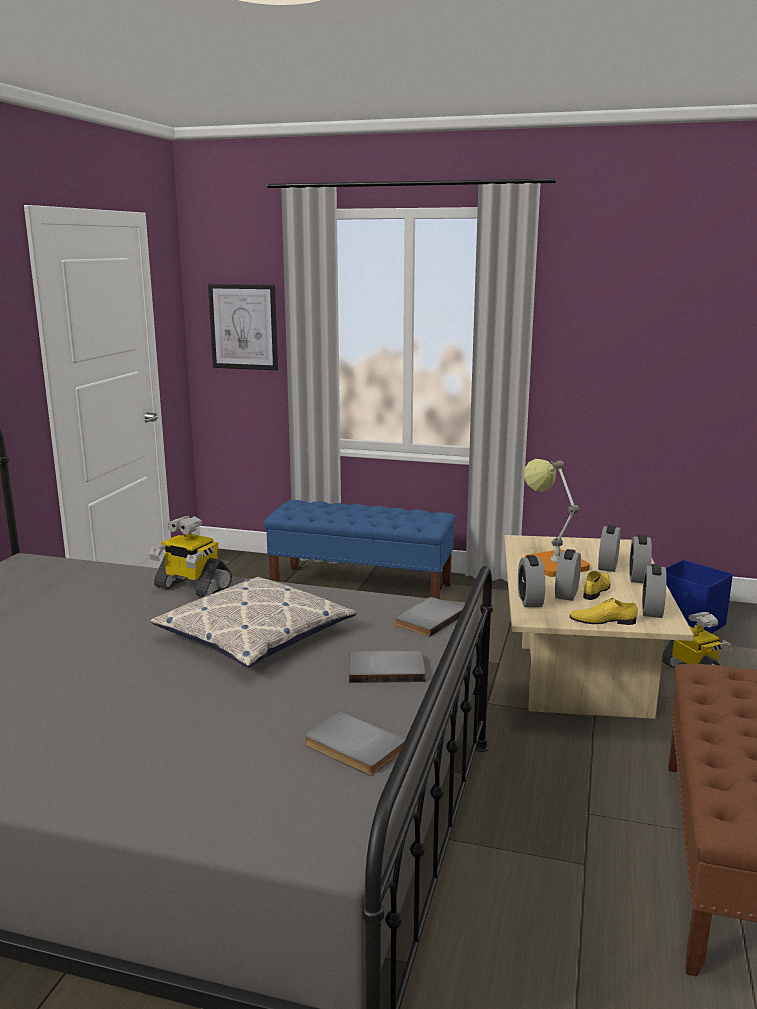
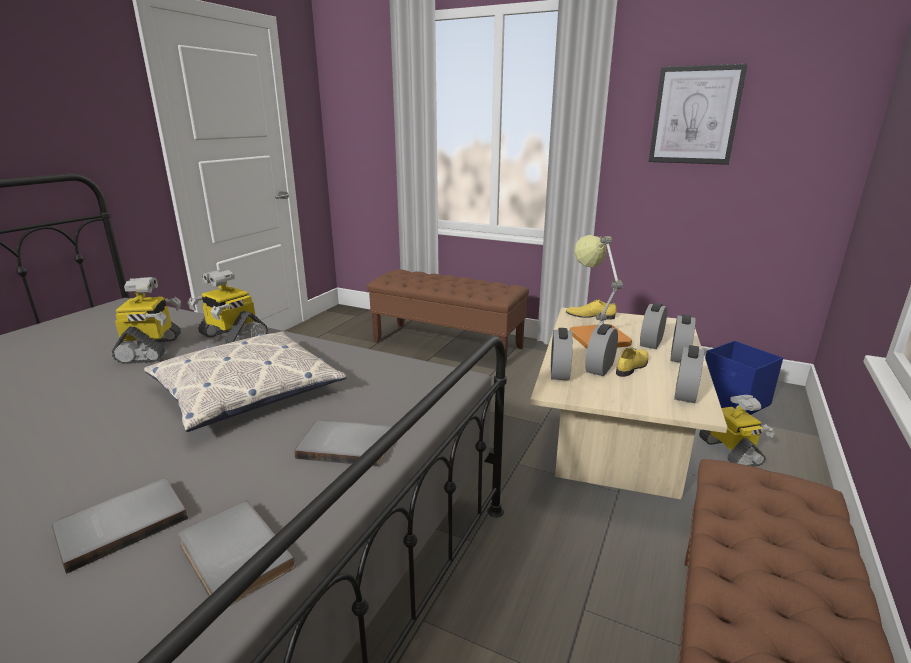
camera: 10 degrees right, 5 degrees up
picture [208,284,278,370] -> picture moved to [649,64,747,165]
blue bench [264,500,456,599] -> brown bench [367,269,529,368]
grey book [394,597,464,637] -> grey book moved to [52,479,188,574]
yellow shoe [570,598,638,625] -> yellow shoe moved to [566,299,617,320]
none -> toy robot [112,277,181,364]

